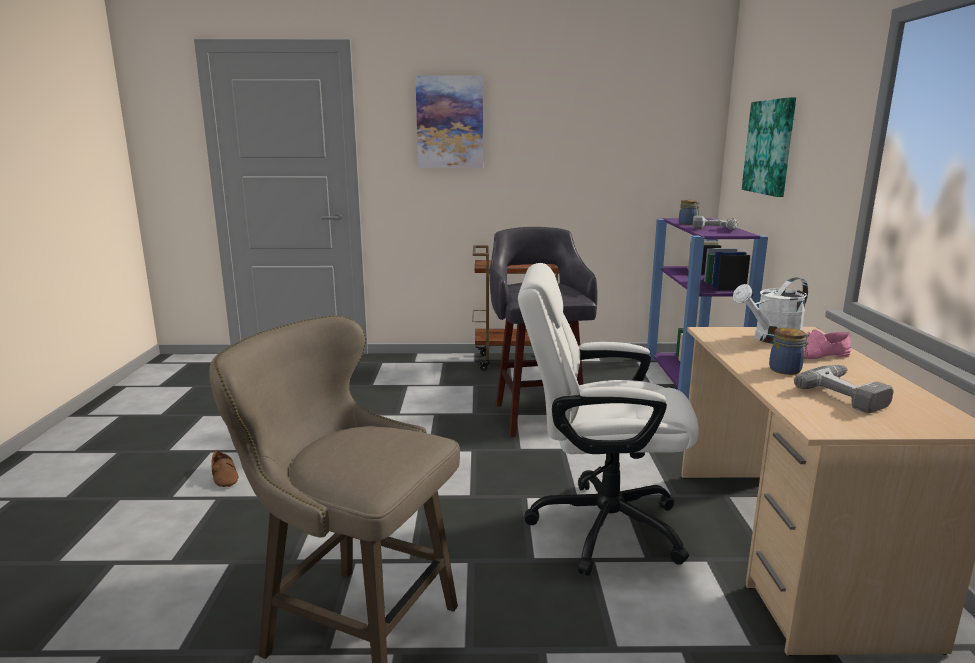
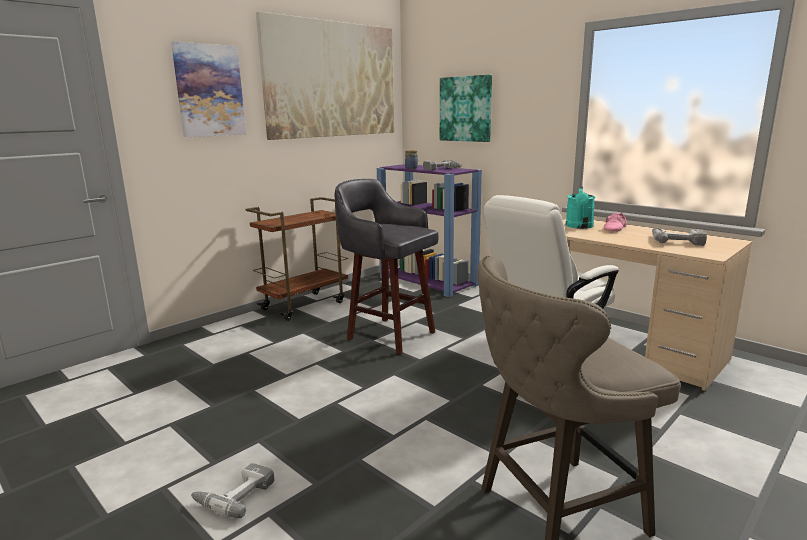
camera: 45 degrees left, 0 degrees up
brown shoe [211,450,238,487] -> power drill [191,463,275,518]
white watering can [733,277,808,344] -> turquoise watering can [565,186,595,229]
jar [769,328,809,375] -> none
none -> picture [256,11,394,140]

